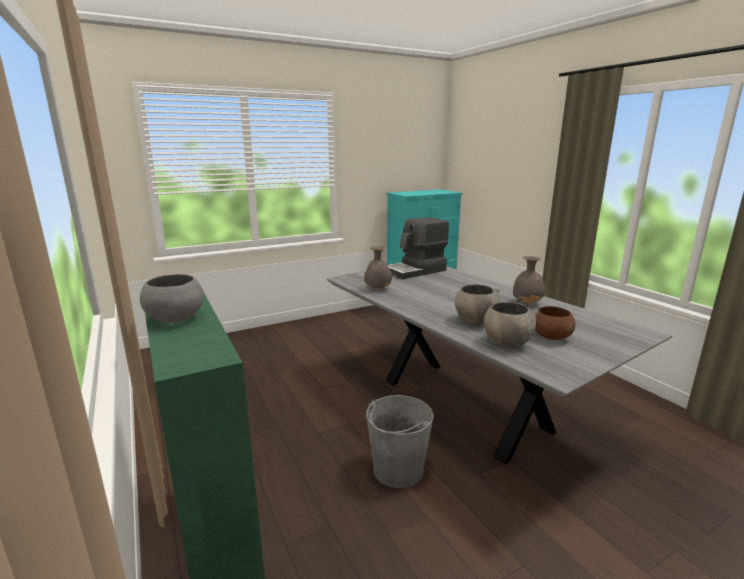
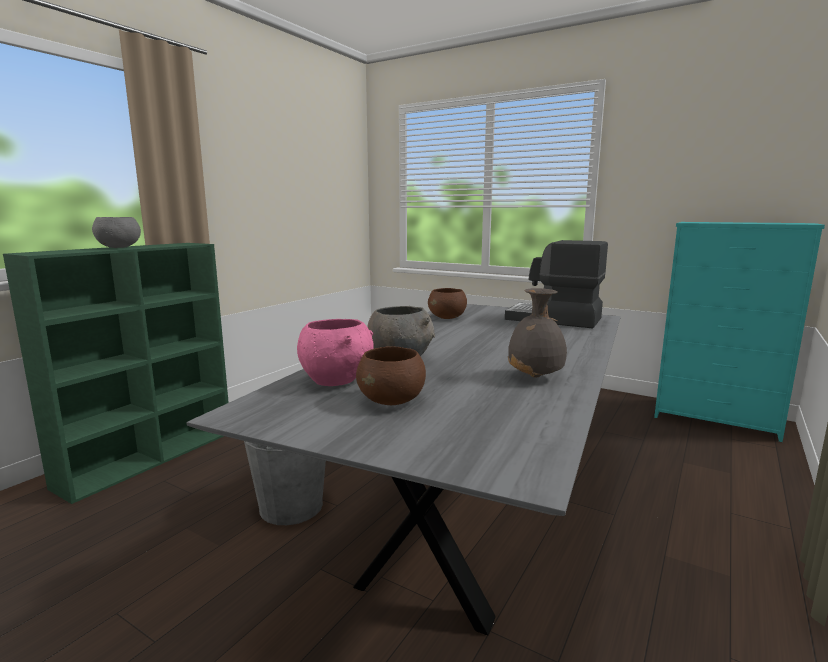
camera: 60 degrees right, 5 degrees down
grey vase [364,246,392,290] -> brown bowl [428,288,467,319]
grey bowl [484,302,539,349] -> pink bowl [297,319,374,386]

